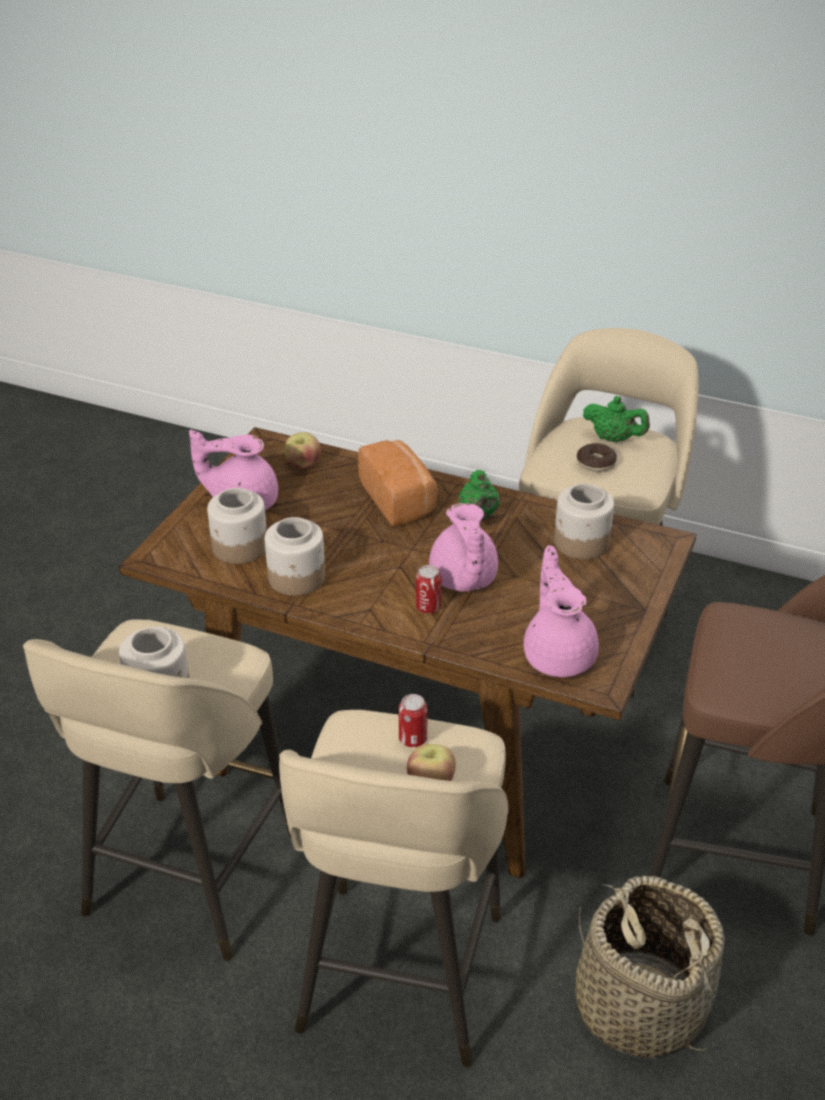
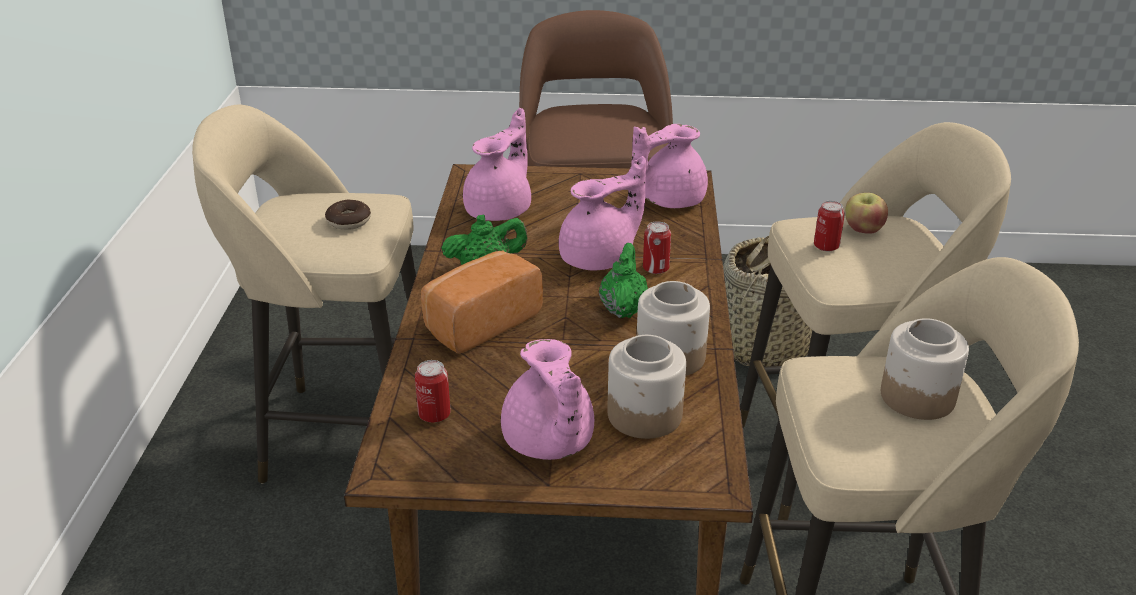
camera: 110 degrees left, 5 degrees down
apple [285,432,321,469] -> can [415,360,451,423]
jar [554,483,614,559] -> pink teapot [463,108,531,221]
green teapot [583,396,650,442] -> green teapot moved to [599,243,648,318]

